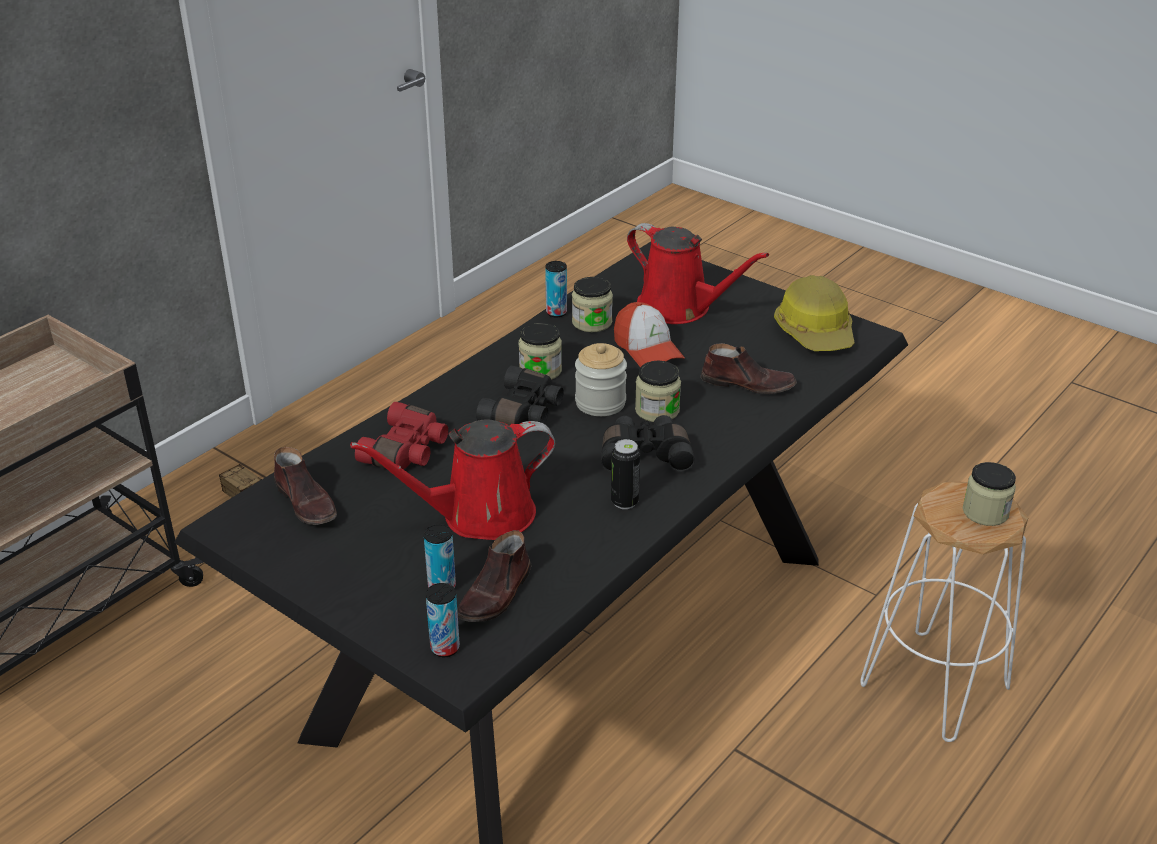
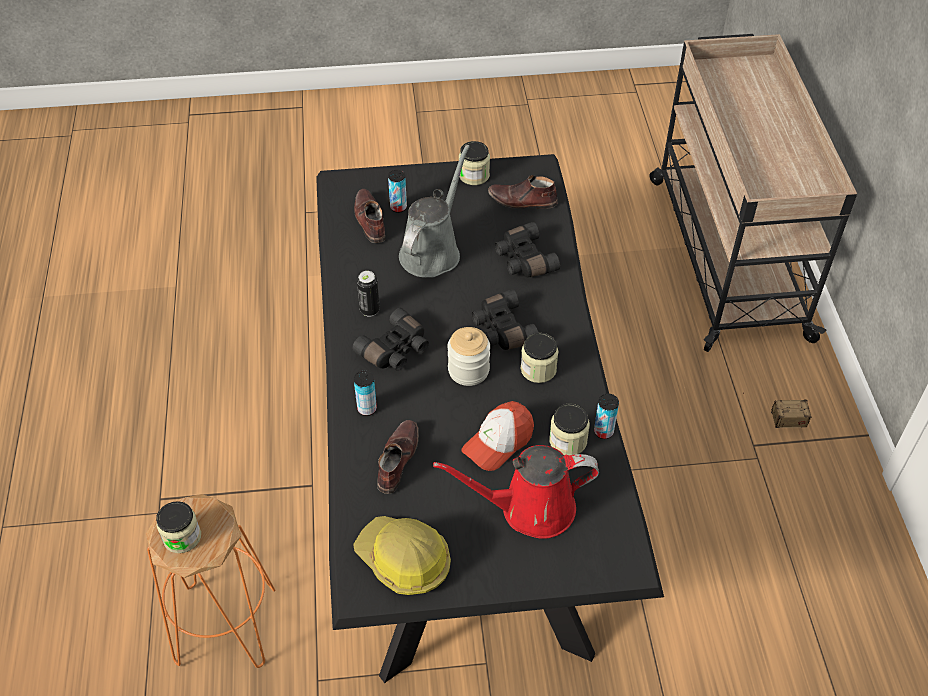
camera: 135 degrees right, 15 degrees up
red watering can [350,419,555,540] -> grey watering can [399,145,470,278]
red binoculars [355,402,448,469] -> black binoculars [495,222,560,277]
can [426,583,460,657] -> can moved to [354,370,377,416]
cap [614,302,685,367] -> cap turned 60 degrees counterclockwise [461,401,534,471]
jar [635,361,681,422] -> jar moved to [459,141,490,185]
brown shoe [701,343,797,394] -> brown shoe turned 135 degrees clockwise [377,420,419,494]
white stool [860,482,1028,742] -> orange stool [146,494,276,668]

